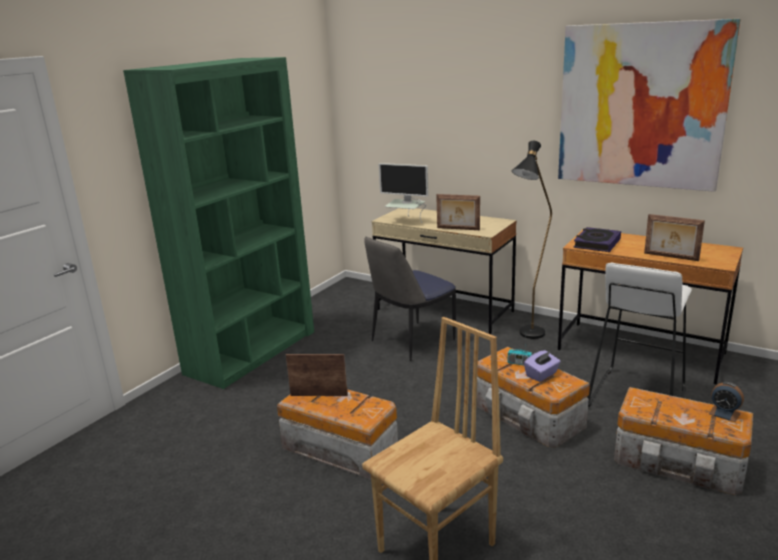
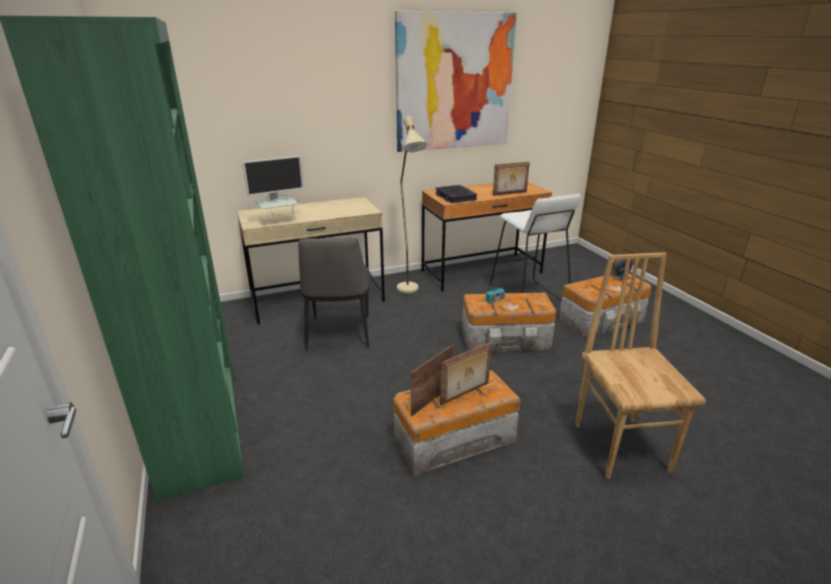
camera: 55 degrees left, 5 degrees up
picture frame [436,194,480,230] -> picture frame moved to [440,342,492,405]
black floor lamp [512,141,552,339] -> beige floor lamp [397,116,427,293]
purple tissue box [524,350,561,382] -> none

